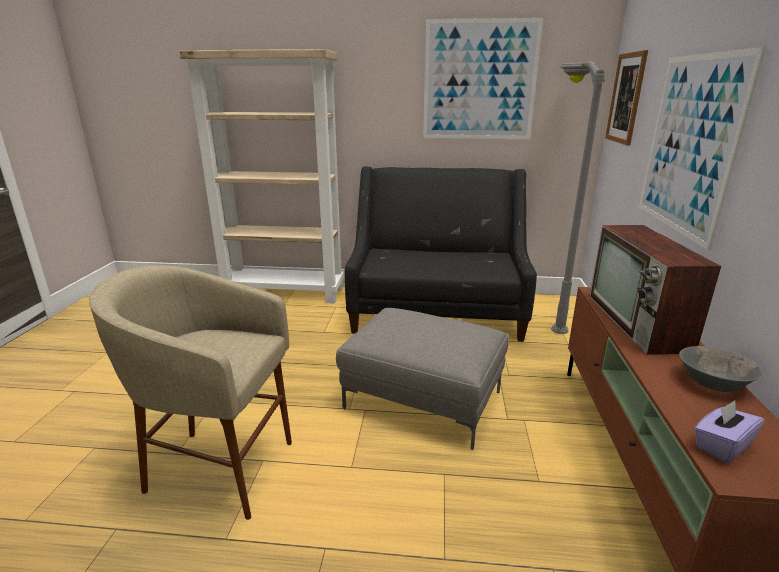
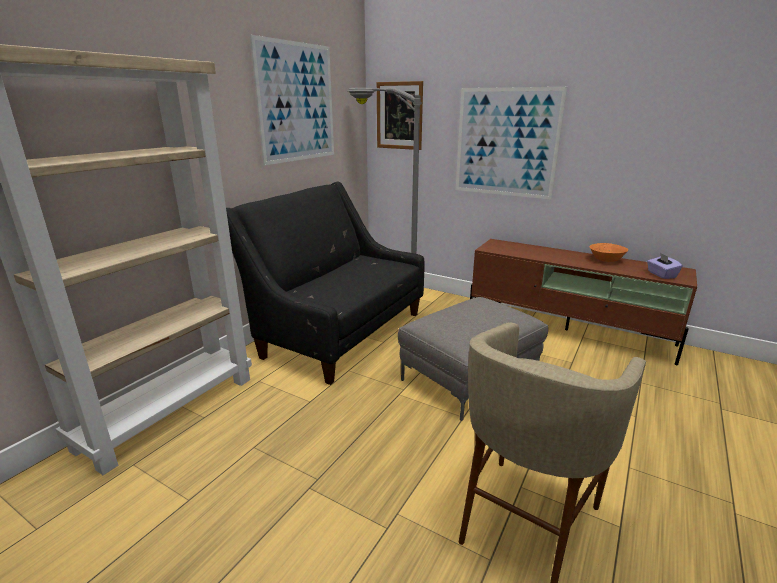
camera: 65 degrees left, 0 degrees up
television [589,225,721,355] -> none
grey bowl [679,346,761,392] -> orange bowl [589,243,628,262]

